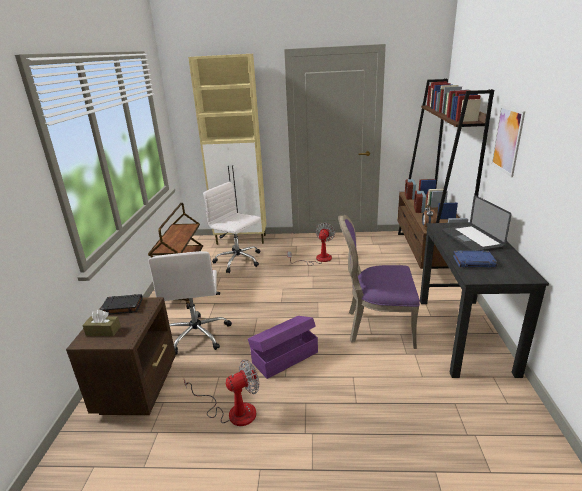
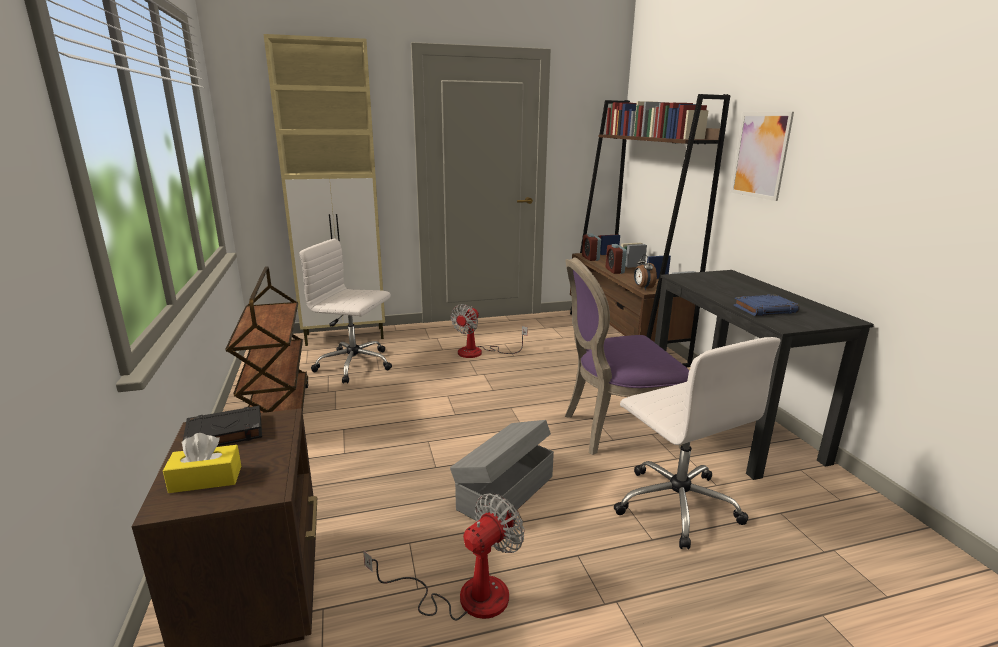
camera: 20 degrees left, 5 degrees down
brown tissue box [82,310,121,336] -> yellow tissue box [163,433,241,493]
white office chair [148,251,232,355] -> white office chair moved to [614,337,780,549]
purple storage box [248,316,318,379] -> grey storage box [450,420,554,521]
fan [287,223,335,266] -> fan turned 150 degrees counterclockwise [451,304,528,358]
laptop [442,195,512,251] -> none

